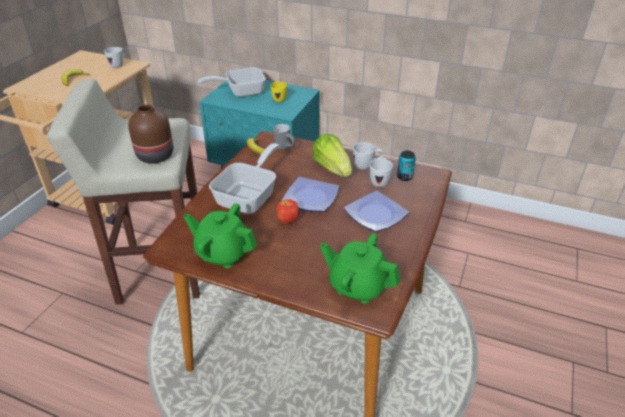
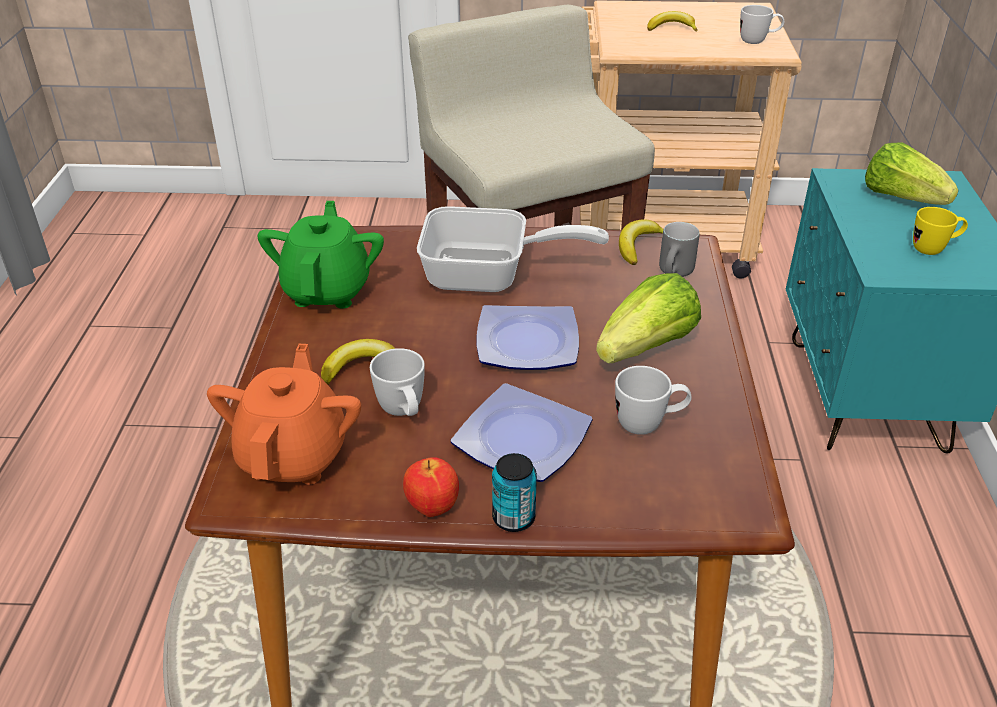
camera: 70 degrees right, 0 degrees up
brown vase [128,104,173,163] -> none
frying pan [198,67,266,97] -> lettuce [865,142,958,205]
apple [276,199,299,224] -> apple moved to [403,457,459,517]
green teapot [320,233,400,304] -> orange teapot [207,344,361,484]
white mug [353,142,384,170] -> white mug moved to [370,348,425,416]
can [397,151,416,181] -> can moved to [492,453,537,532]
none -> banana [321,339,396,385]

